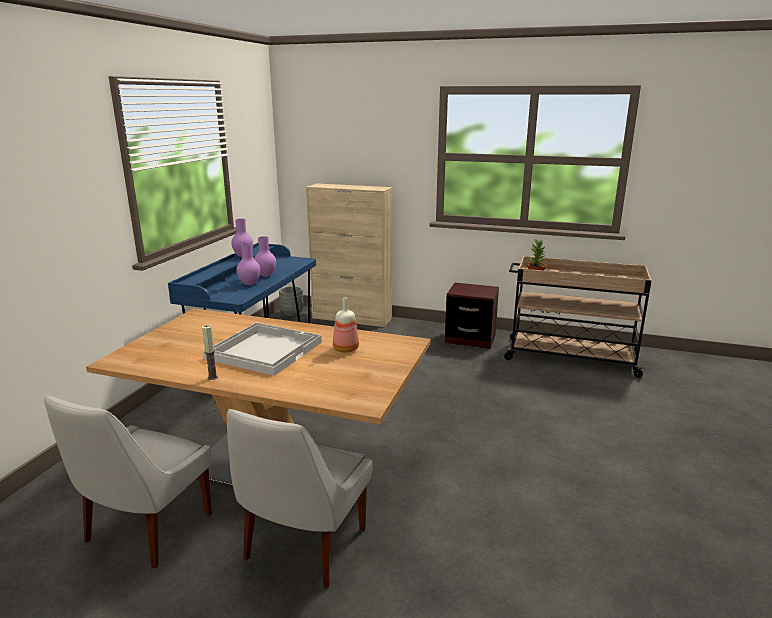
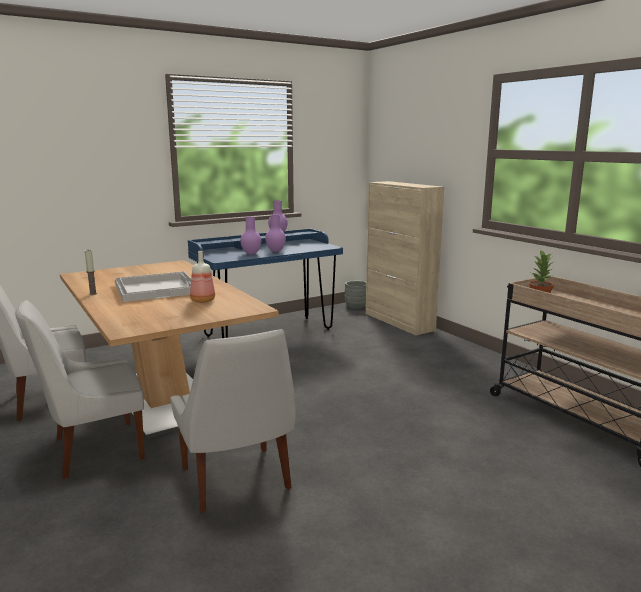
camera: 40 degrees right, 5 degrees down
brown nightstand [445,283,499,349] -> none
none -> white chair [170,329,296,513]

